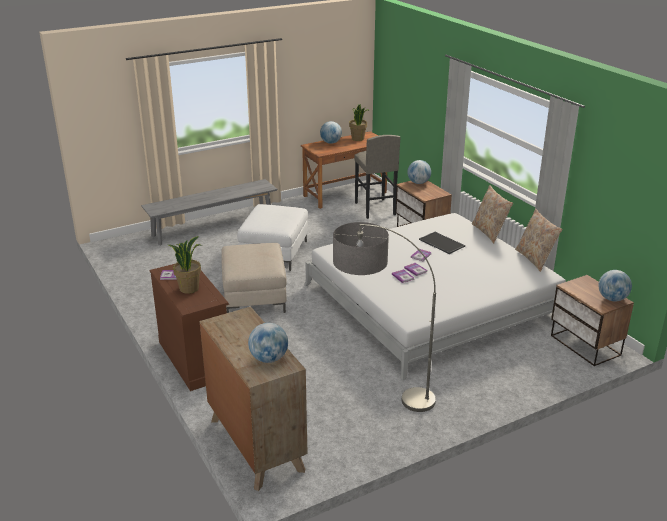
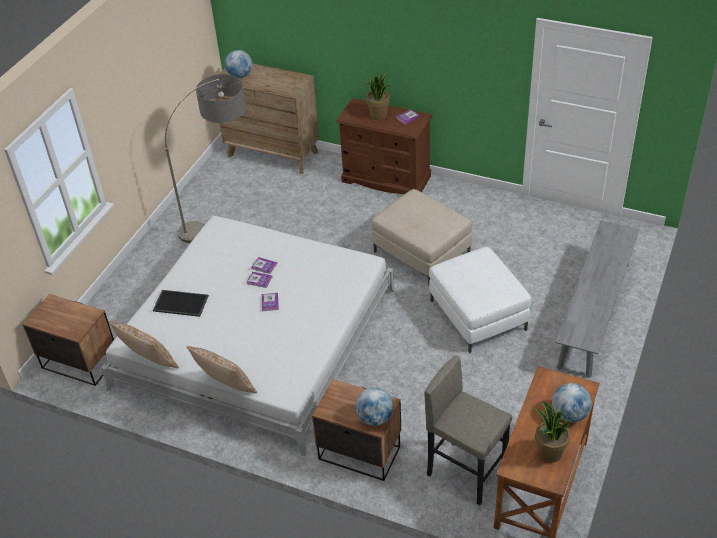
camera: 145 degrees right, 15 degrees up
tray [419,232,465,254] -> tray moved to [153,290,209,317]
globe [598,270,632,301] -> none

